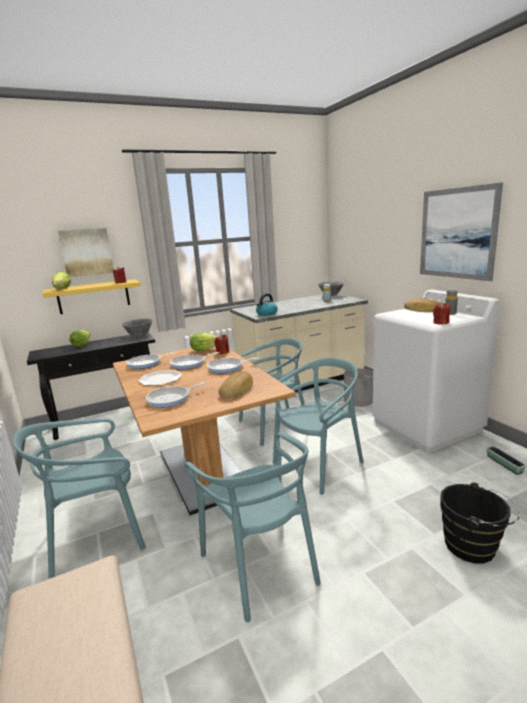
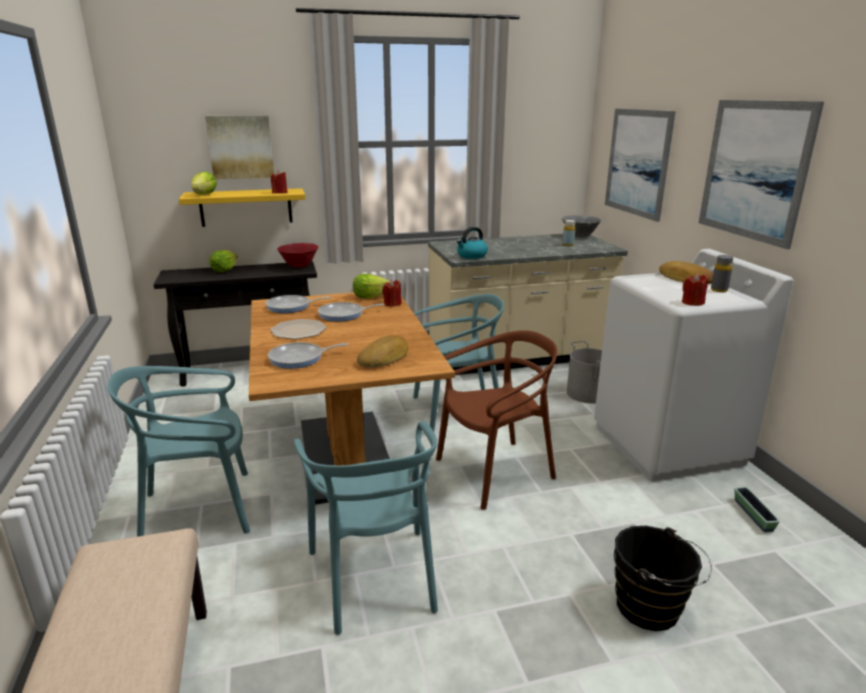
camera: 10 degrees right, 5 degrees up
grey bowl [122,319,153,337] -> red bowl [277,243,318,268]
frying pan [207,357,259,373] -> none
turquoise chair [273,358,363,495] -> brown chair [436,330,558,510]
none -> picture [605,109,676,222]

